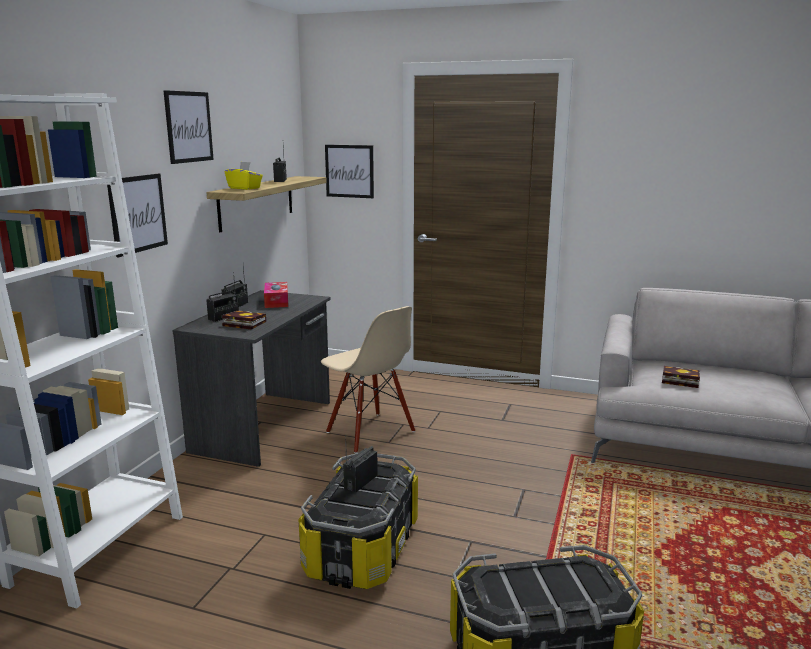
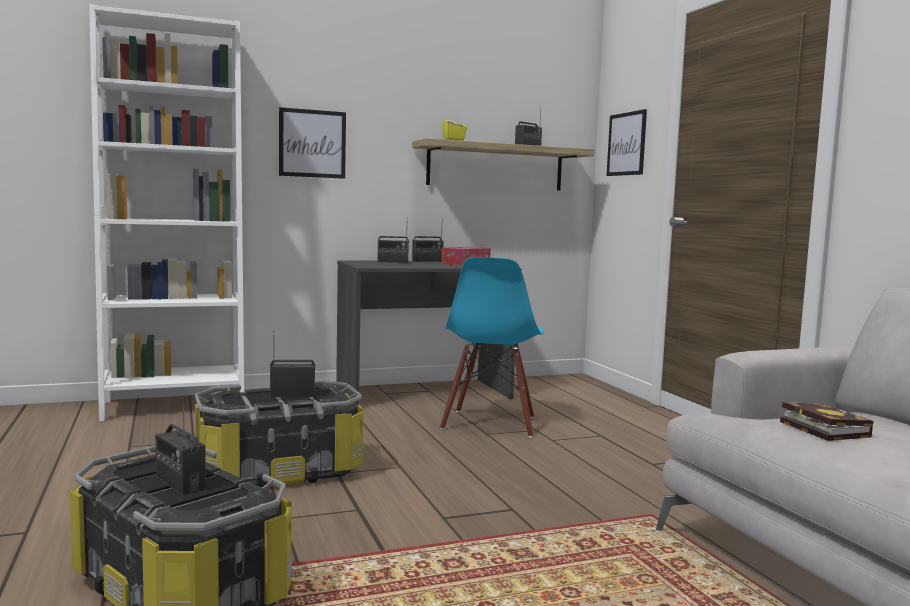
camera: 50 degrees right, 10 degrees down
picture [163,90,214,164] -> none
book [222,311,266,330] -> none
beige chair [321,306,415,453] -> blue chair [440,257,544,438]
none -> radio [155,397,206,495]

